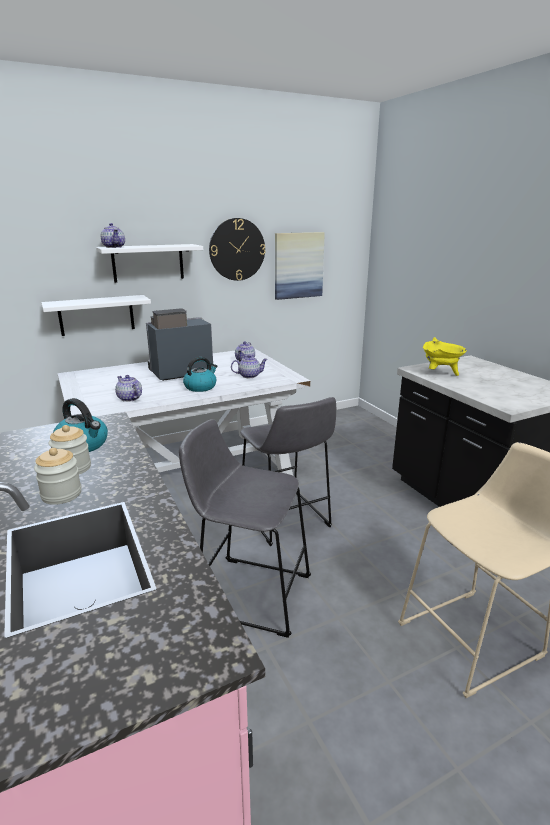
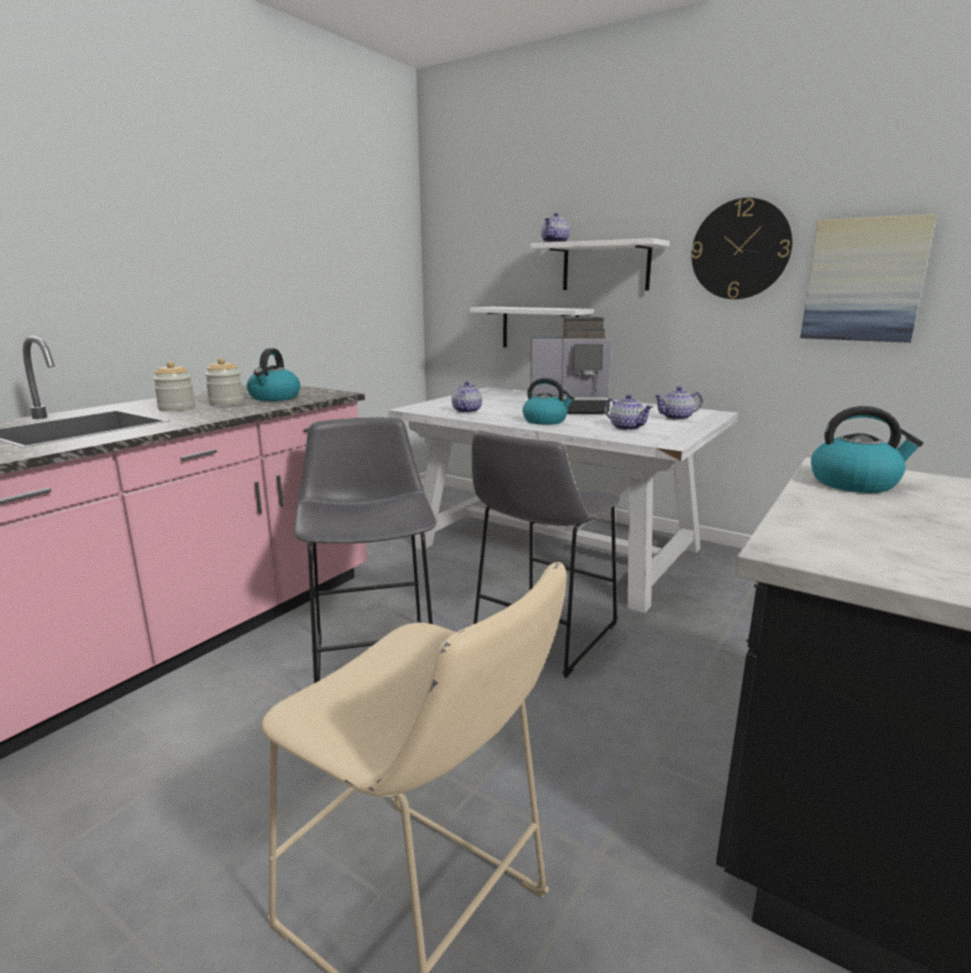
camera: 60 degrees right, 5 degrees down
coffee machine [146,308,213,381] -> coffee machine turned 150 degrees clockwise [530,317,612,414]
yellow cooking pot [423,337,467,376] -> kettle [811,406,923,493]

